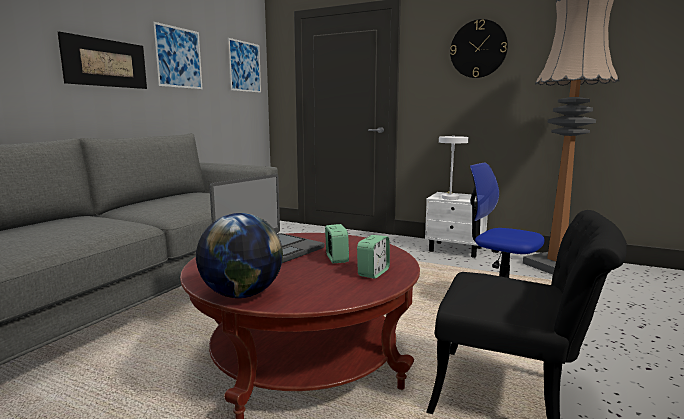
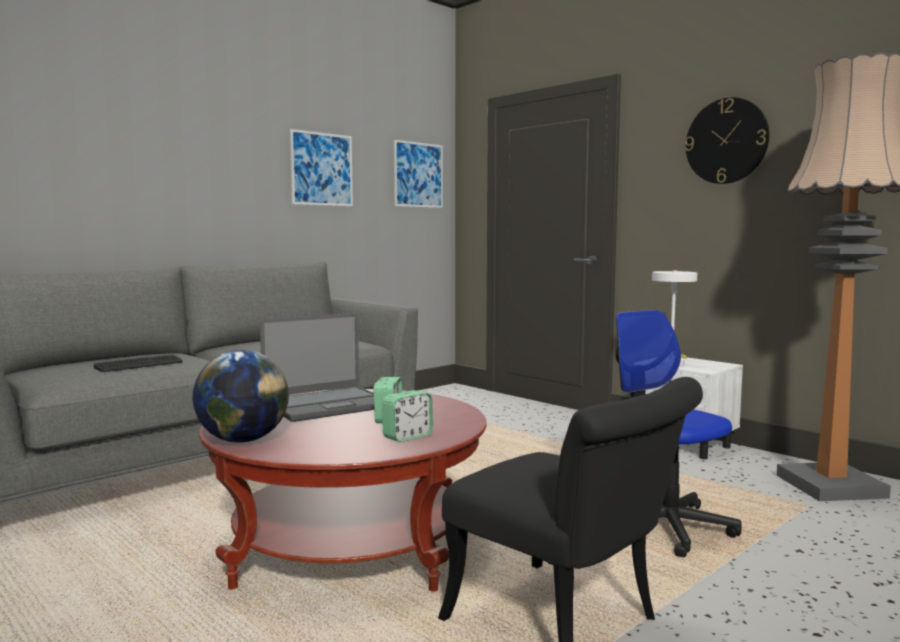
camera: 20 degrees right, 5 degrees down
picture [58,32,147,89] -> none
none -> keyboard [94,354,183,372]

